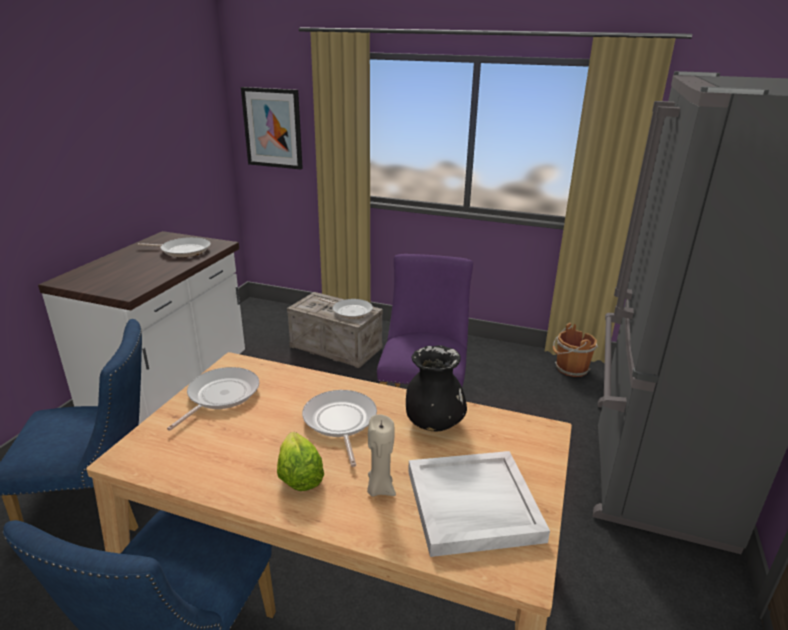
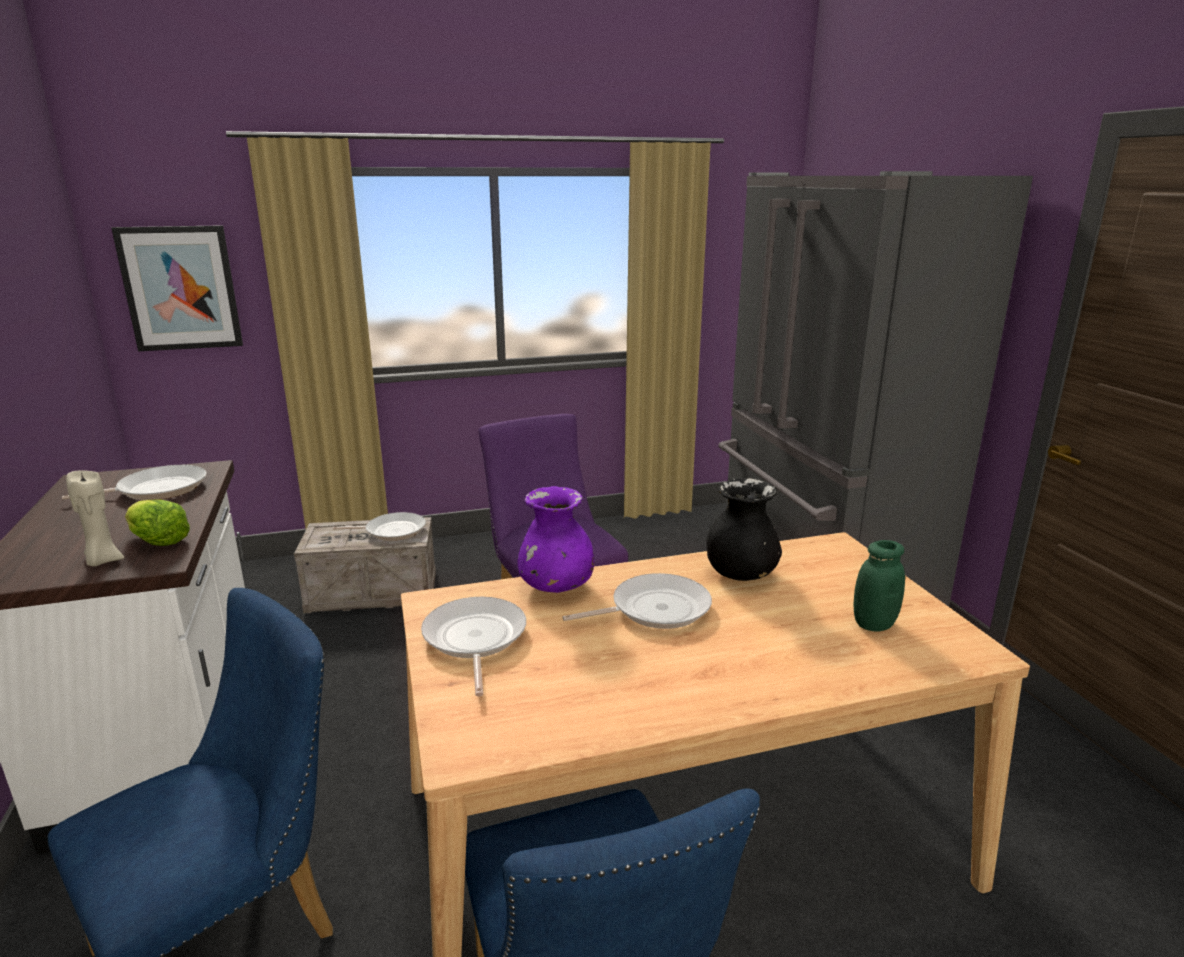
camera: 35 degrees left, 5 degrees down
lettuce [277,432,324,491] -> lettuce moved to [125,500,190,546]
frying pan [302,390,377,467] -> frying pan turned 120 degrees clockwise [562,573,712,629]
beige candle [367,414,396,497] -> beige candle moved to [66,470,124,566]
white tray [408,451,550,557] -> green jar [853,540,905,632]
brown bucket [553,323,598,377] -> none
none -> purple vase [517,486,594,593]

